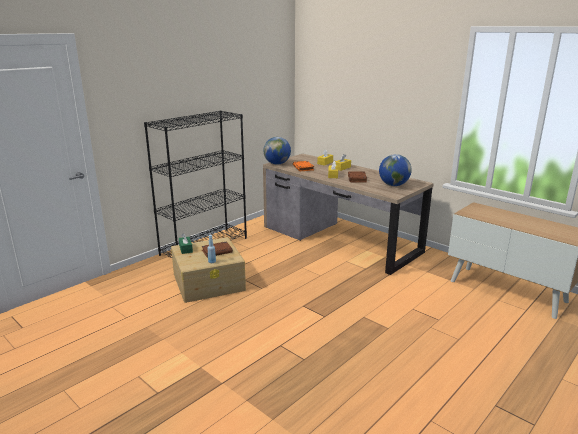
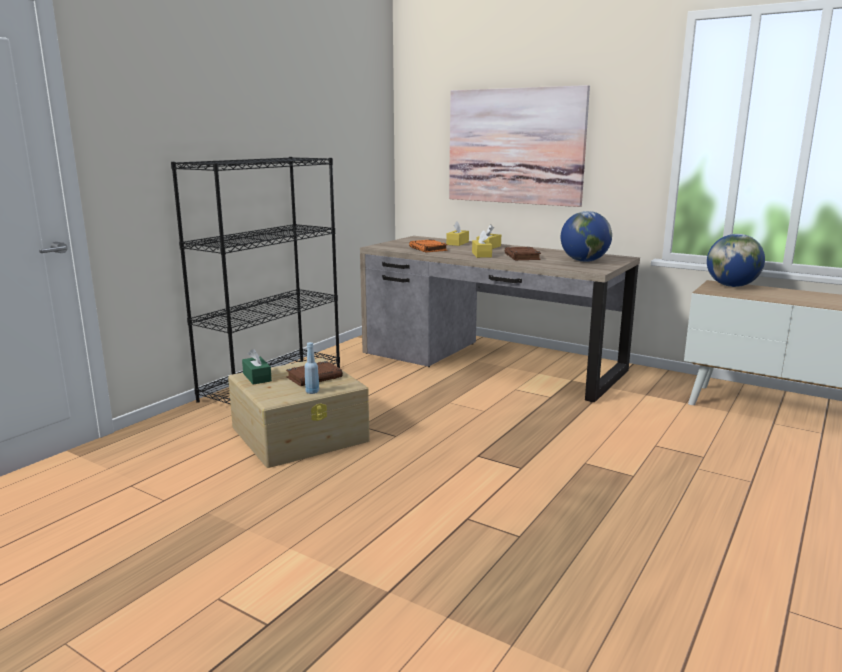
camera: 10 degrees left, 5 degrees down
globe [263,137,291,165] -> globe moved to [707,234,765,287]
none -> picture [449,85,590,207]

